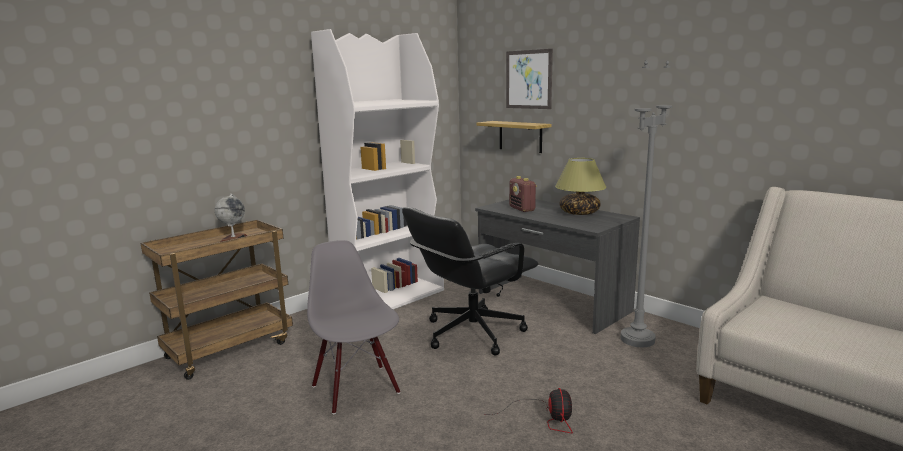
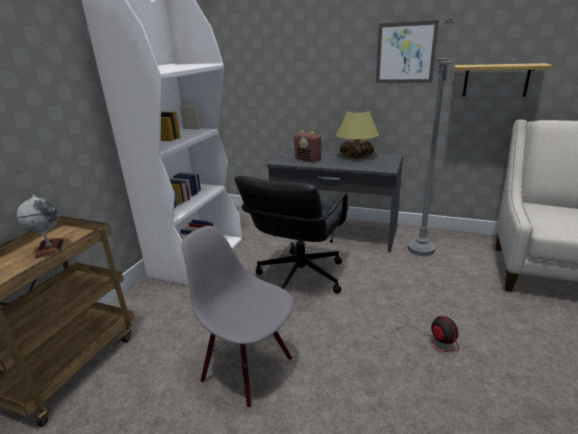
camera: 25 degrees left, 10 degrees up
shelf [476,121,551,153] -> shelf moved to [454,63,553,97]
picture [506,49,553,109] -> picture moved to [376,20,439,83]

